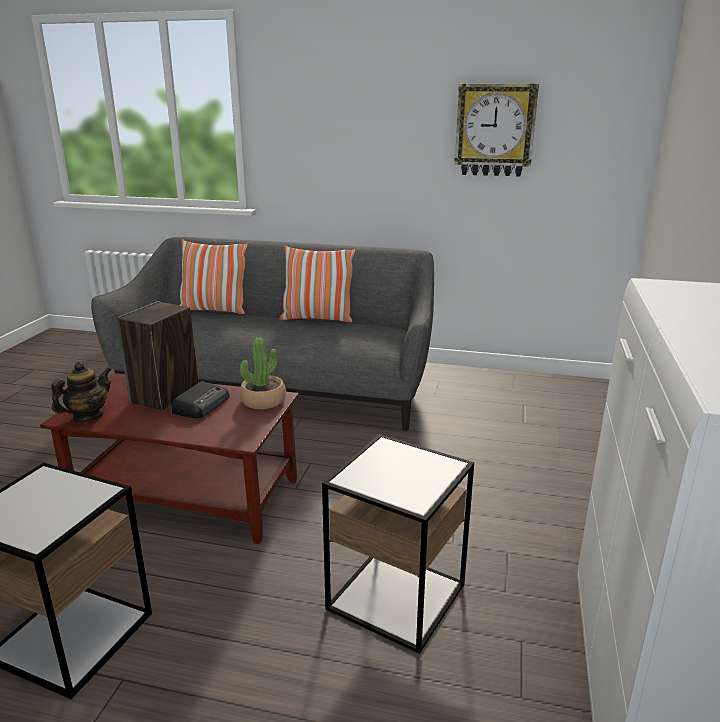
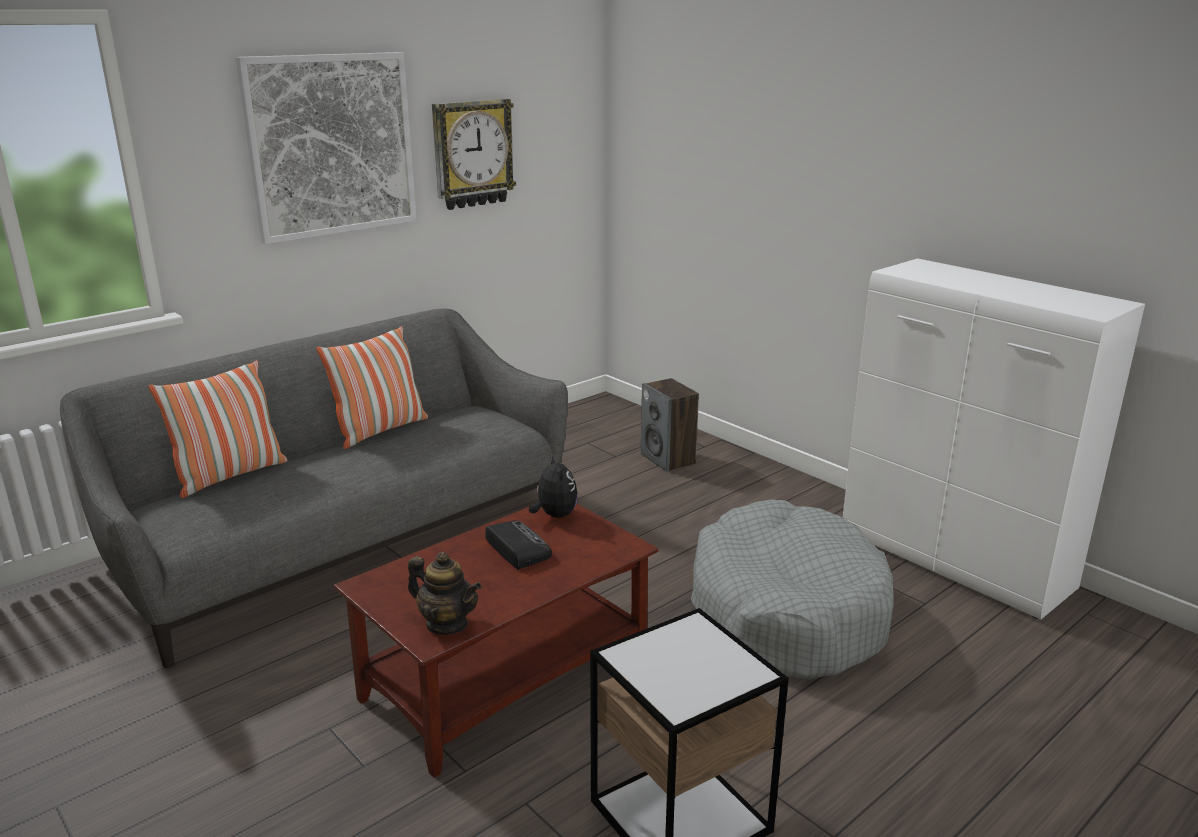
camera: 55 degrees left, 0 degrees up
teapot [51,361,112,422] -> teapot turned 135 degrees clockwise [408,552,482,635]
speaker [116,301,198,411] -> speaker moved to [641,378,699,472]
potted plant [240,337,286,409] -> plush toy [529,454,578,518]
side table [322,434,474,654] -> grey dog bed [691,500,894,680]
none -> picture [235,52,416,244]

